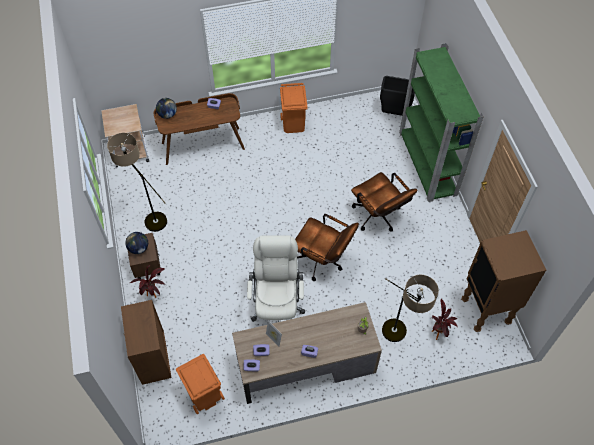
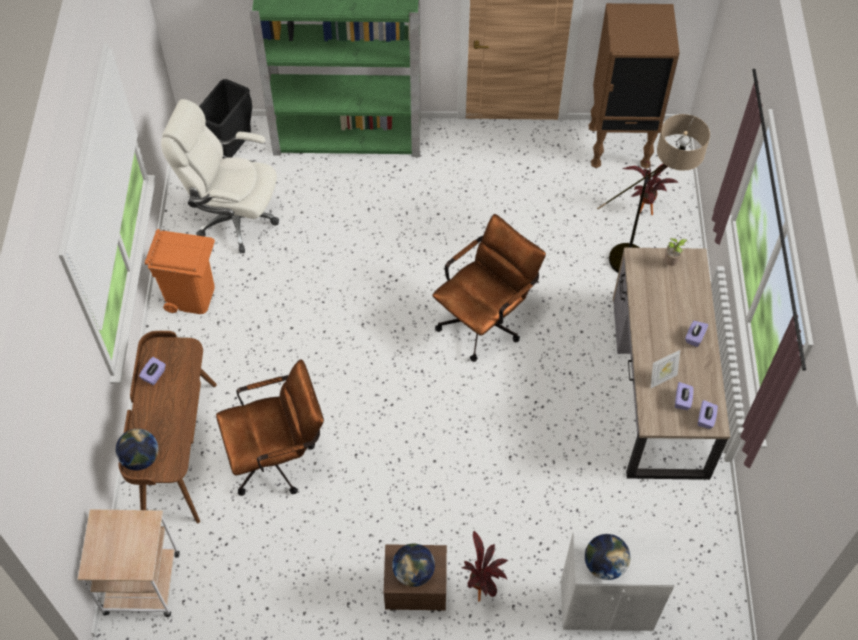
camera: 75 degrees left, 0 degrees up
floor lamp [107,133,167,232] -> none
brown cabinet [121,300,172,385] -> white cabinet [561,531,675,631]
orange trash can [176,354,225,414] -> none
white office chair [247,236,305,322] -> white office chair moved to [161,99,279,253]
brown office chair [351,172,417,231] -> brown office chair moved to [216,359,324,496]
none -> globe [585,534,630,580]

